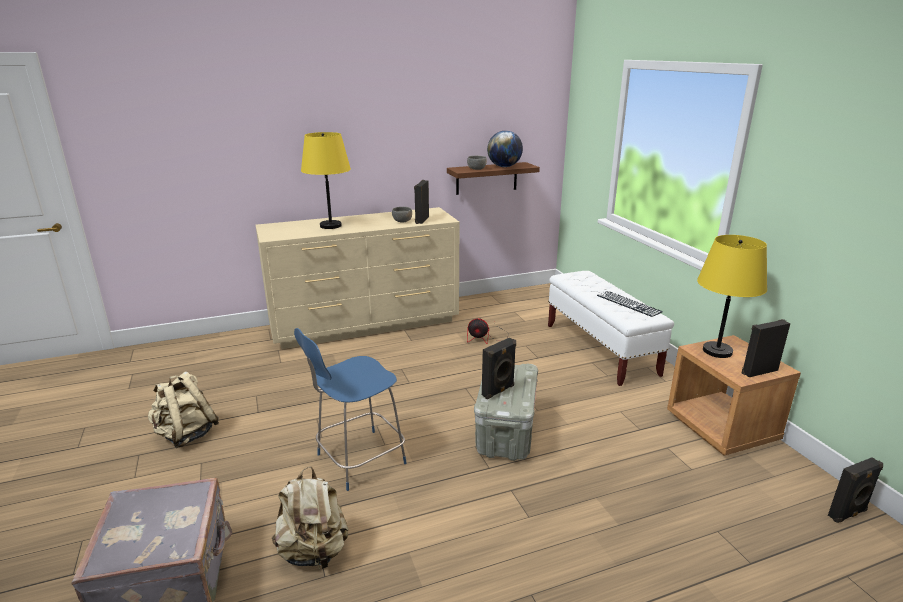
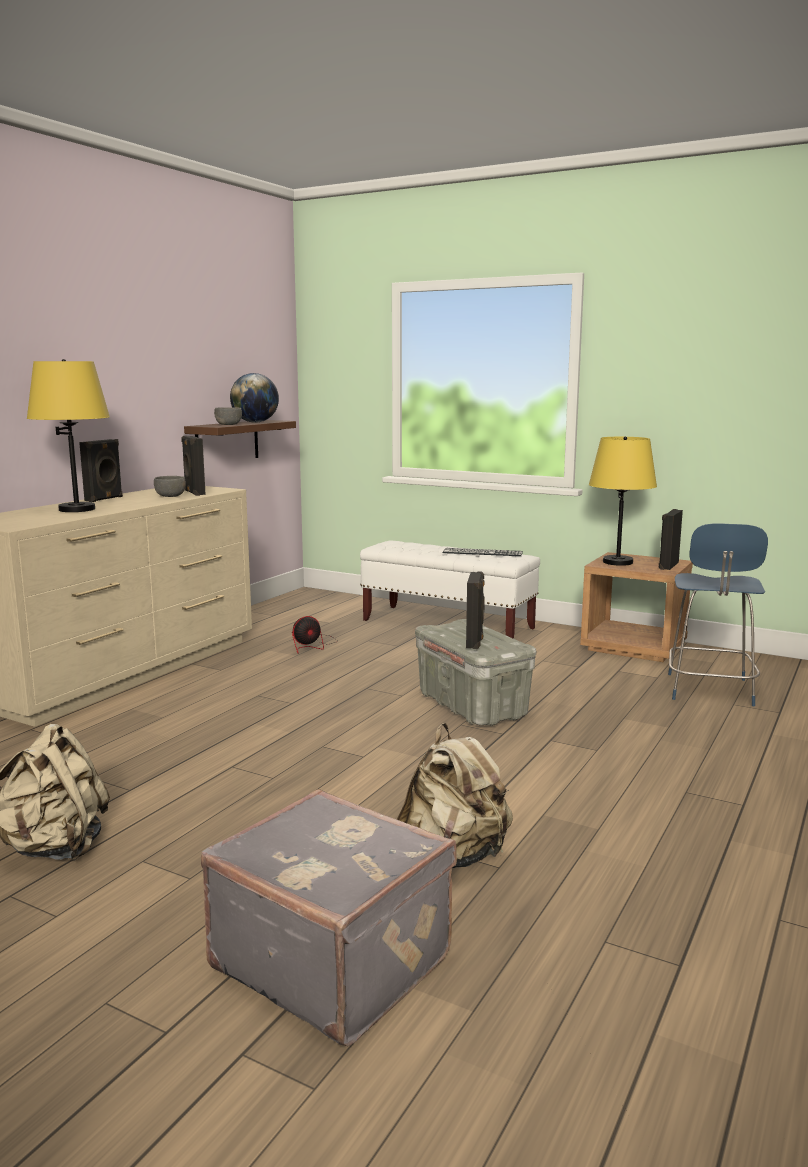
camera: 40 degrees left, 10 degrees down
blue chair [294,328,407,491] -> blue chair moved to [668,523,768,706]
black speaker [828,457,883,523] -> black speaker moved to [79,439,123,502]

